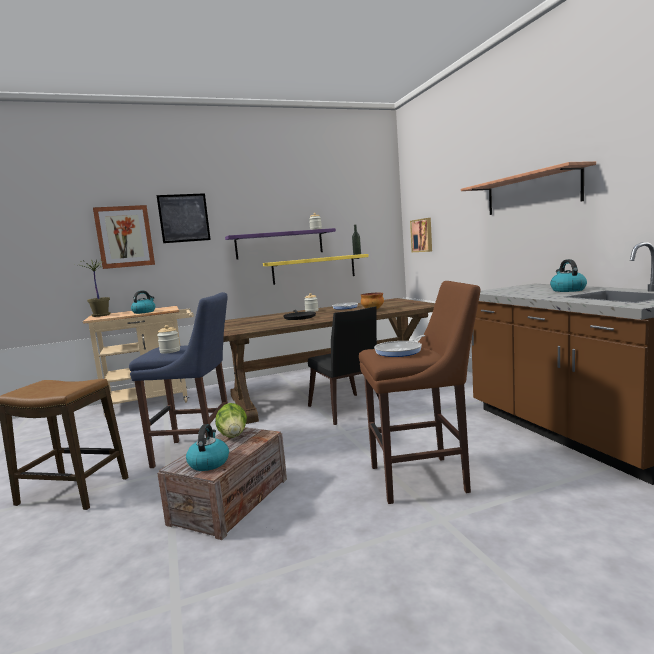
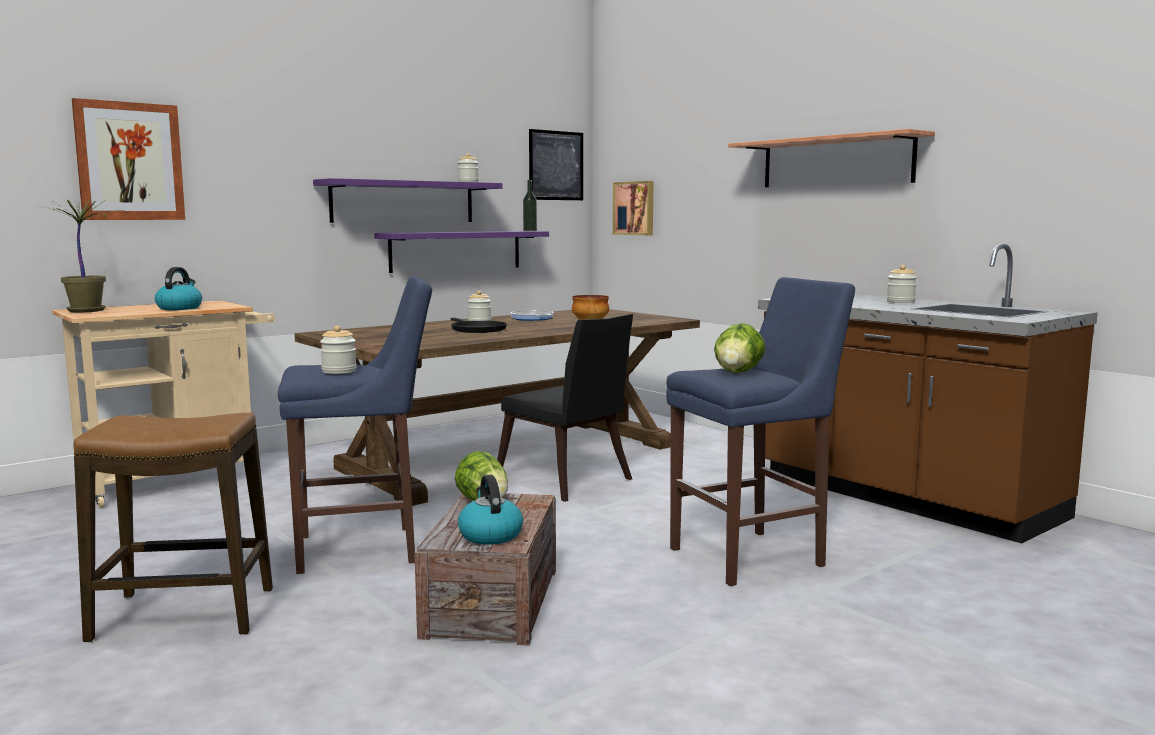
camera: 20 degrees left, 0 degrees up
picture [157,193,211,243] -> picture moved to [529,129,583,200]
yellow shelf [263,254,369,285] -> purple shelf [374,231,549,273]
brown stool [359,281,481,504] -> blue stool [666,277,855,586]
frying pan [374,335,425,357] -> lettuce [714,323,766,373]
kettle [550,259,587,292] -> jar [887,265,917,303]

